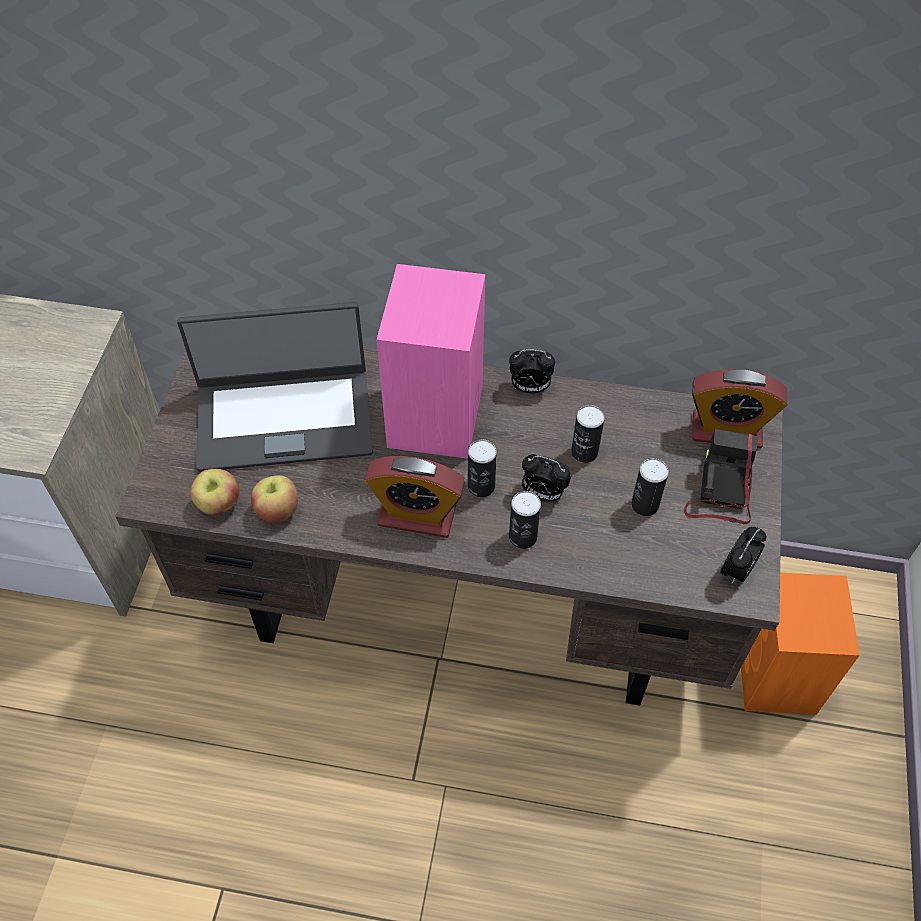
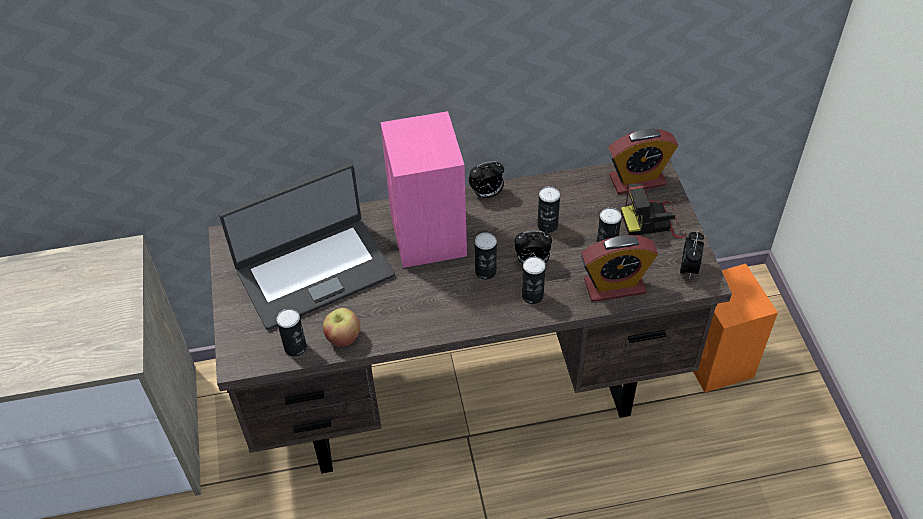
camera: 20 degrees left, 5 degrees down
apple [190,469,240,515] -> can [276,309,307,357]
alarm clock [365,456,465,538] -> alarm clock moved to [581,235,658,302]
camera [684,429,758,524] -> camera turned 90 degrees counterclockwise [621,184,686,238]

